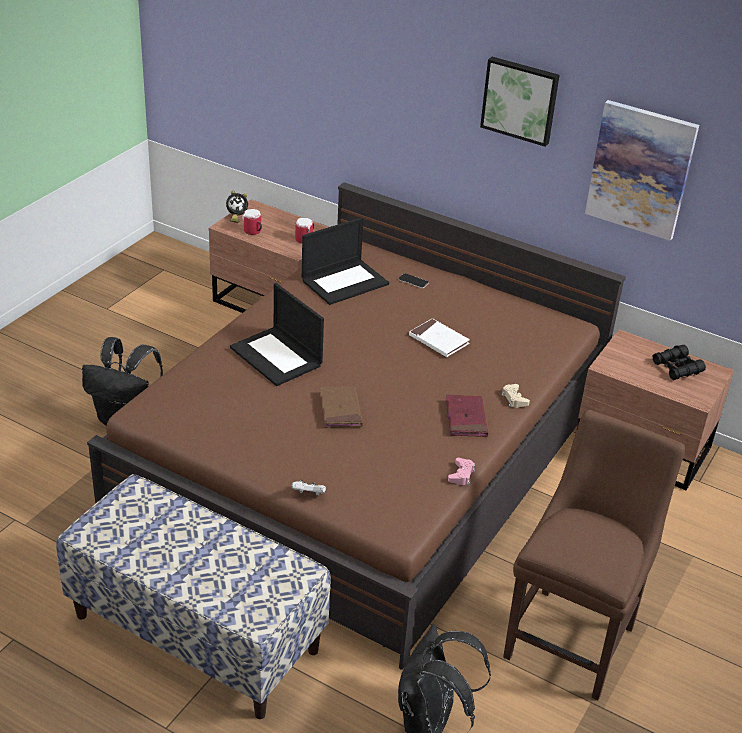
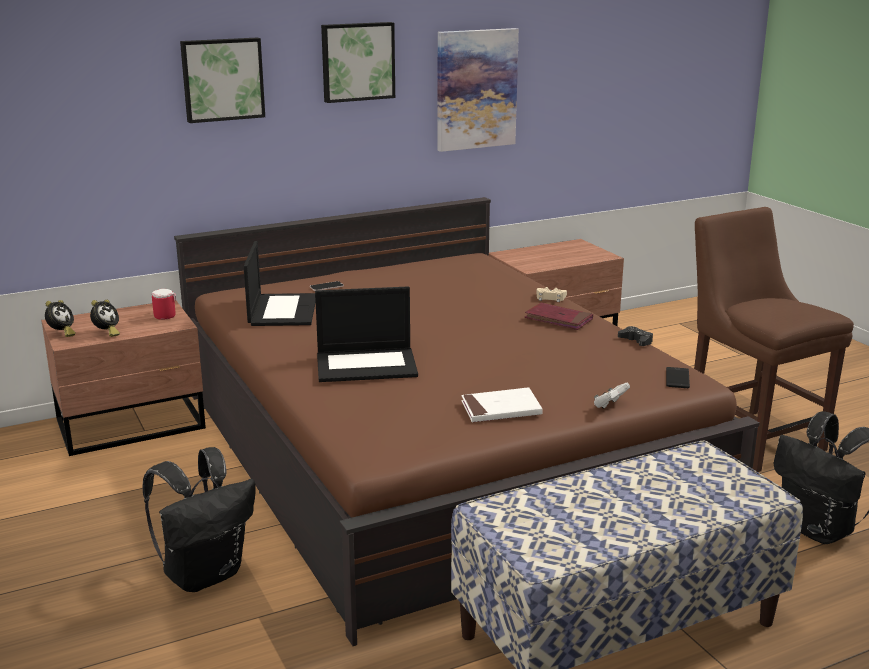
camera: 55 degrees left, 15 degrees down
mug [242,209,262,235] -> alarm clock [90,300,120,337]
brown book [319,386,363,428] -> none
white book [409,318,470,357] -> white book moved to [462,387,542,422]
pink game controller [448,458,475,485] -> black game controller [618,326,653,346]
black binoculars [653,345,706,380] -> none
none -> picture [180,37,265,123]
none -> phone [666,367,690,388]

